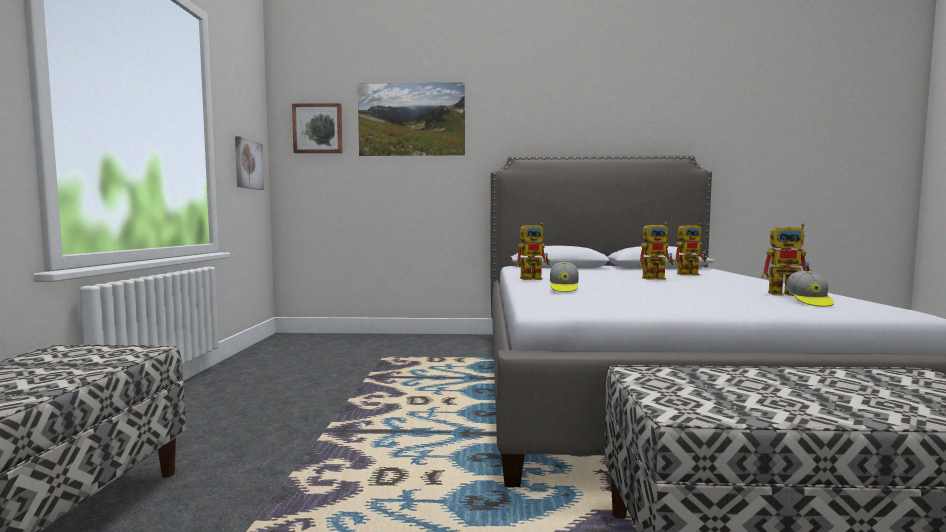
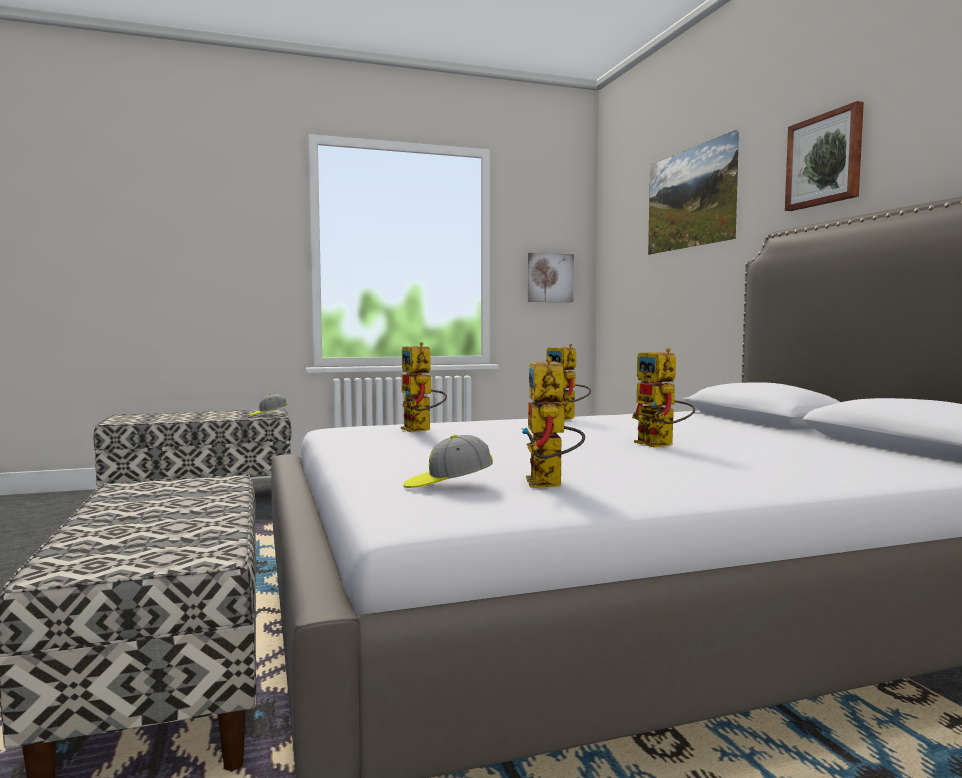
camera: 70 degrees right, 0 degrees up
picture [292,103,342,153] -> picture moved to [785,101,864,211]
cap [550,262,579,292] -> cap moved to [249,394,287,416]
toy robot [674,223,707,275] -> toy robot moved to [401,342,447,432]

